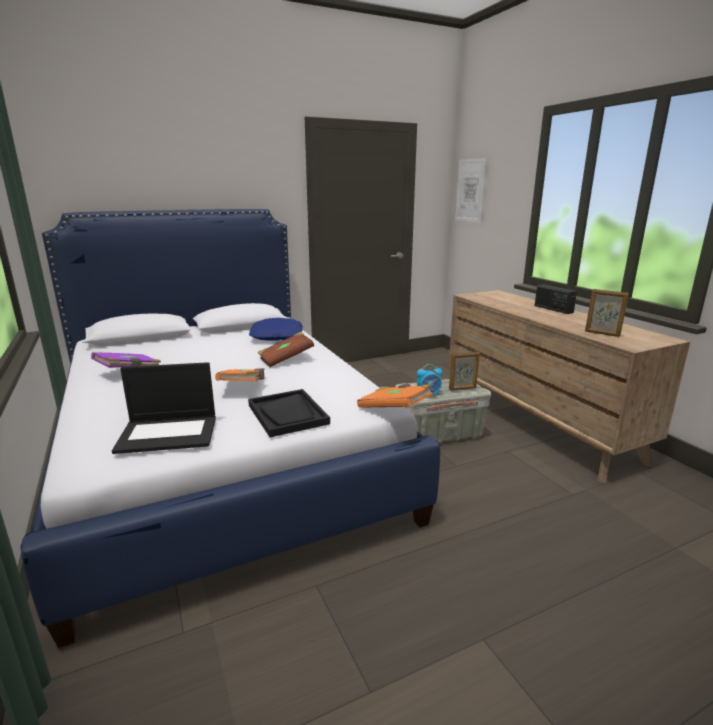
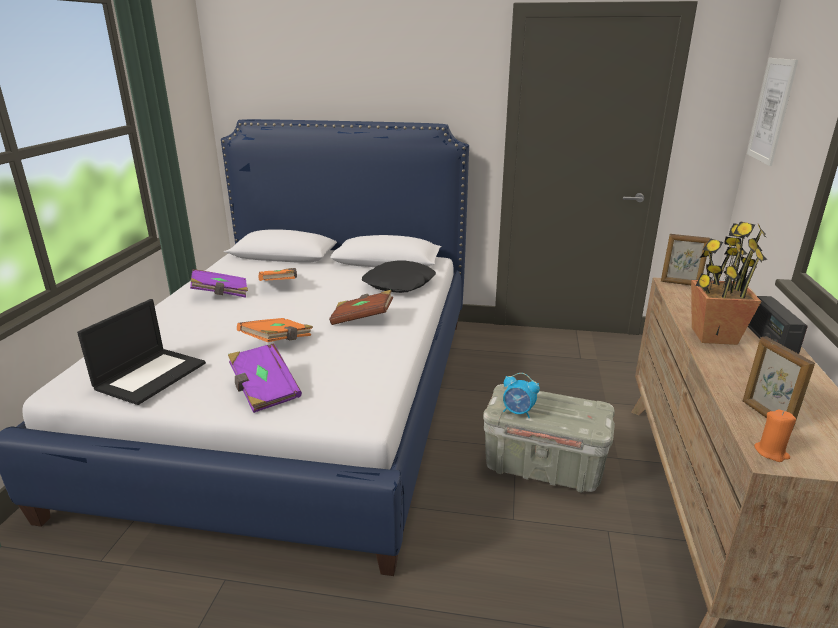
camera: 35 degrees right, 5 degrees up
laptop [112,362,216,454] -> laptop turned 90 degrees counterclockwise [77,299,206,405]
black tray [248,389,330,437] -> purple book [228,343,302,413]
blue pillow [249,318,303,341] -> black pillow [362,260,436,293]
orange book [357,384,432,408] -> orange book moved to [258,268,297,281]
picture frame [449,352,480,391] -> picture frame moved to [661,234,710,285]
none -> potted plant [691,221,767,345]
none -> orange candle [754,410,796,462]

